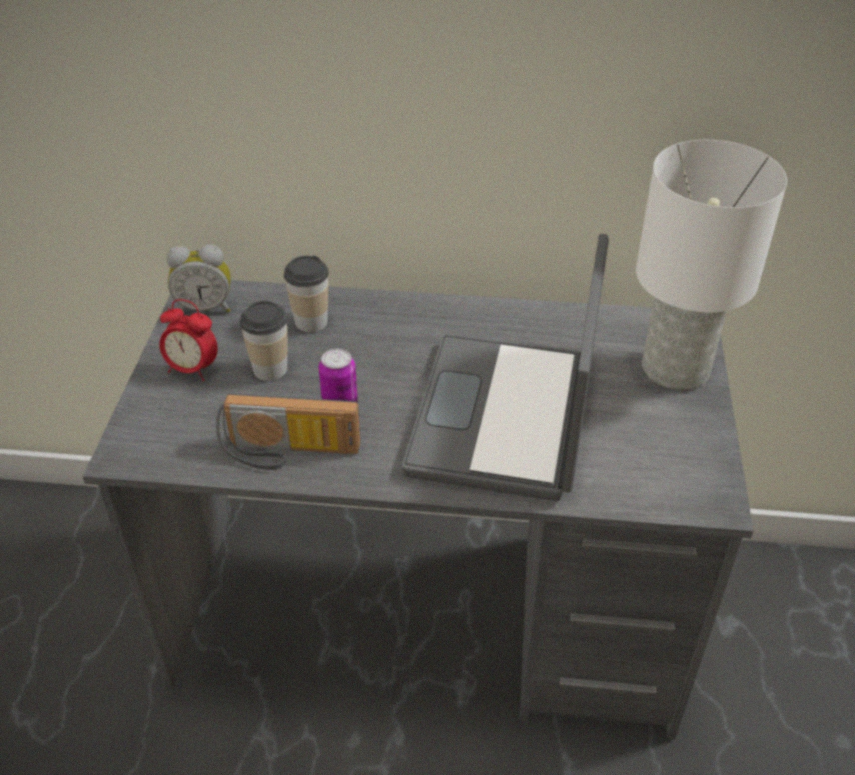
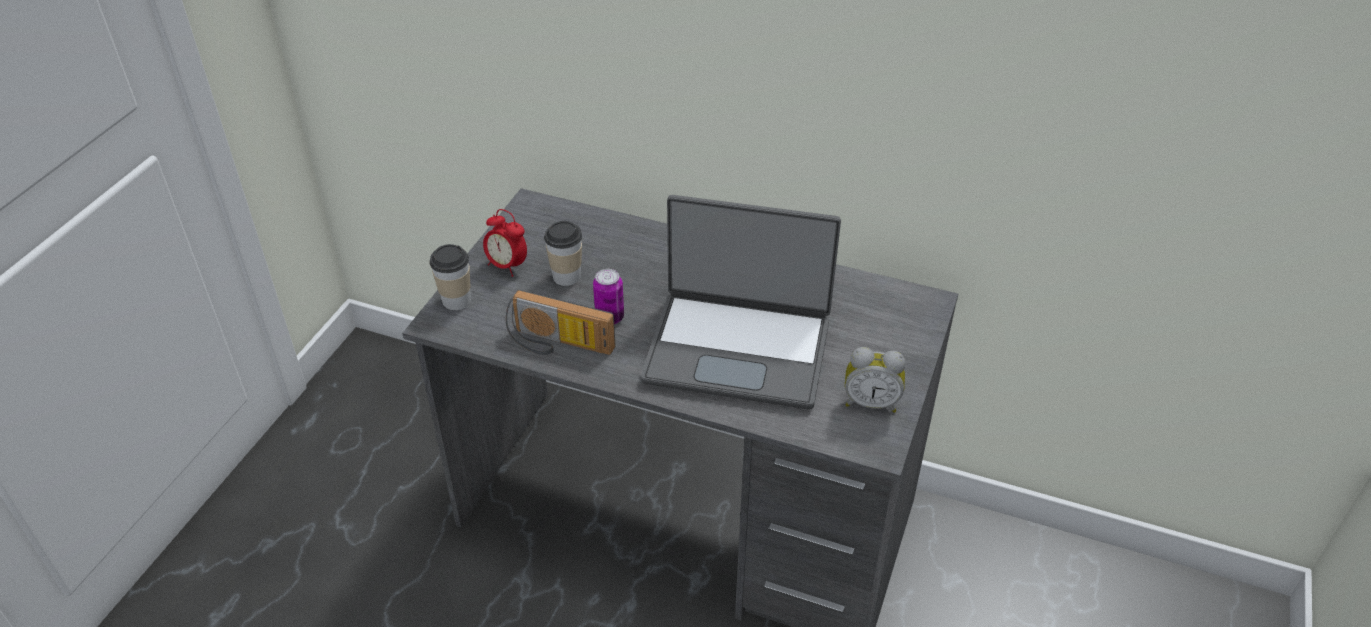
camera: 15 degrees right, 0 degrees up
alarm clock [167,244,231,312] -> alarm clock moved to [845,347,906,413]
cup [284,255,329,332] -> cup moved to [430,244,471,310]
laptop [402,234,609,501] -> laptop turned 105 degrees counterclockwise [641,195,841,409]
white table lamp [636,140,787,390] -> none

